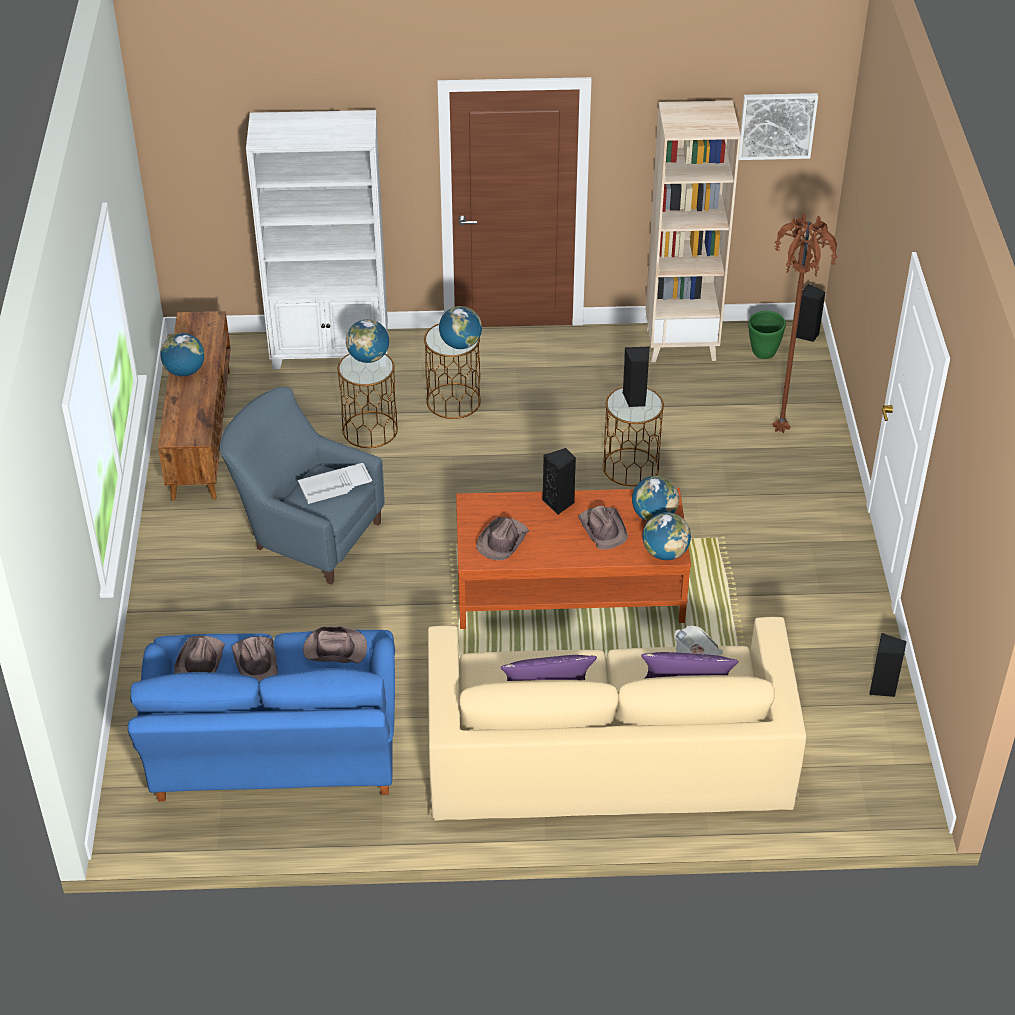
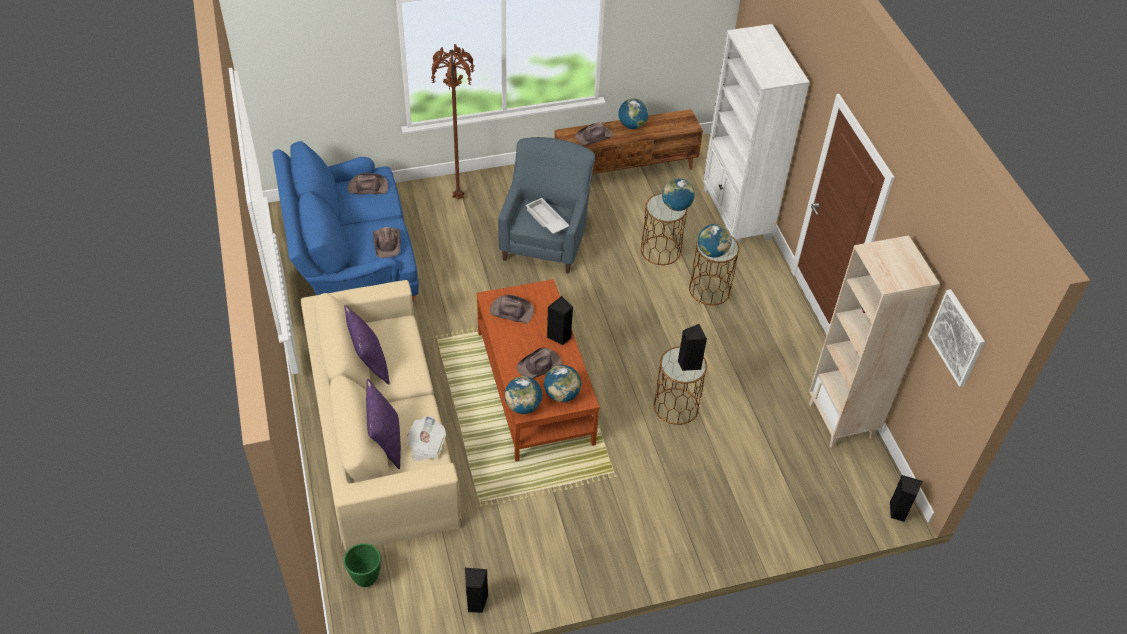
camera: 75 degrees right, 5 degrees up
brown hat [232,636,278,682] -> brown hat moved to [575,122,613,145]
green planter [748,311,786,359] -> green planter moved to [344,543,381,587]
brown floor lamp [772,214,838,433] -> brown floor lamp moved to [431,44,474,200]

